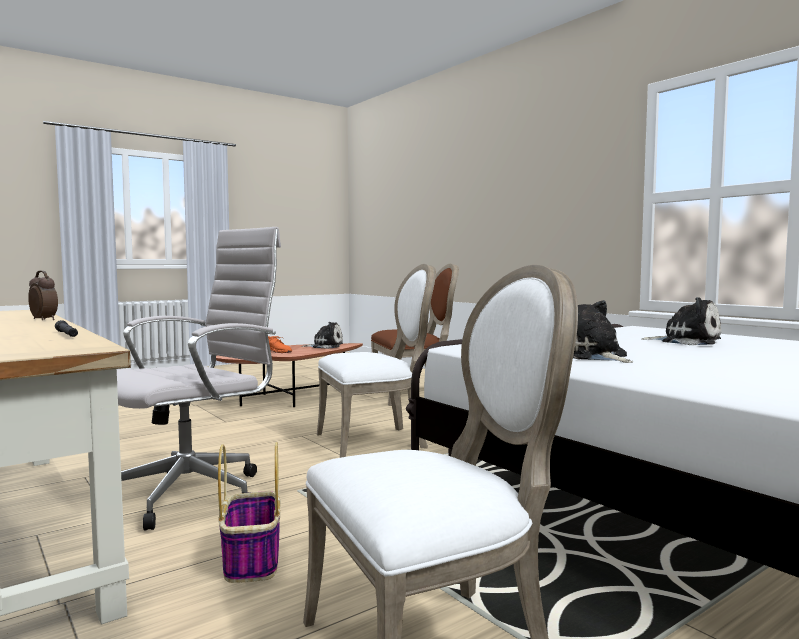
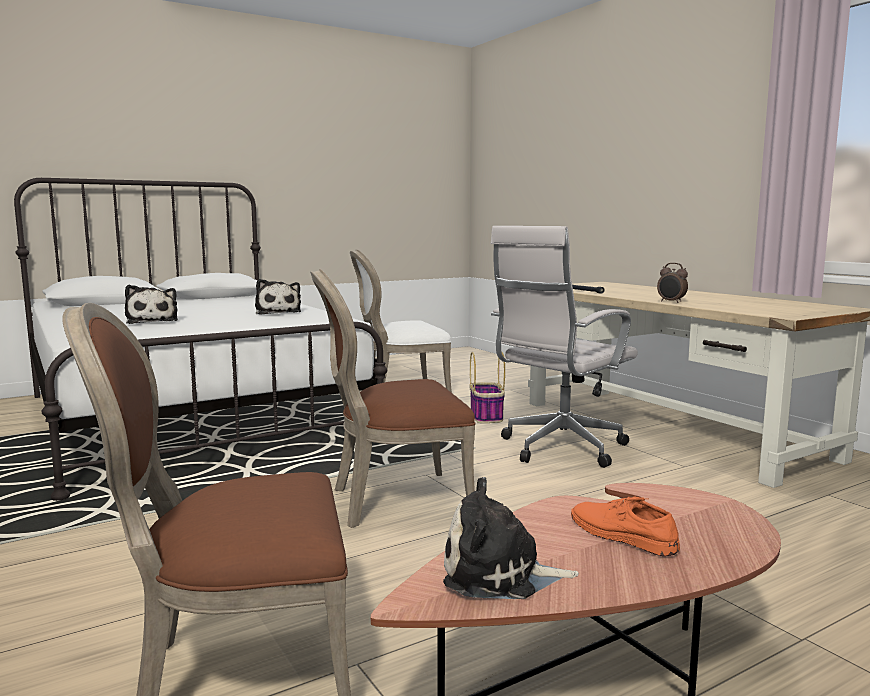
camera: 175 degrees left, 5 degrees up
white chair [317,264,436,458] -> brown chair [310,269,475,528]
plush toy [642,297,721,345] -> plush toy turned 150 degrees counterclockwise [125,285,178,324]

